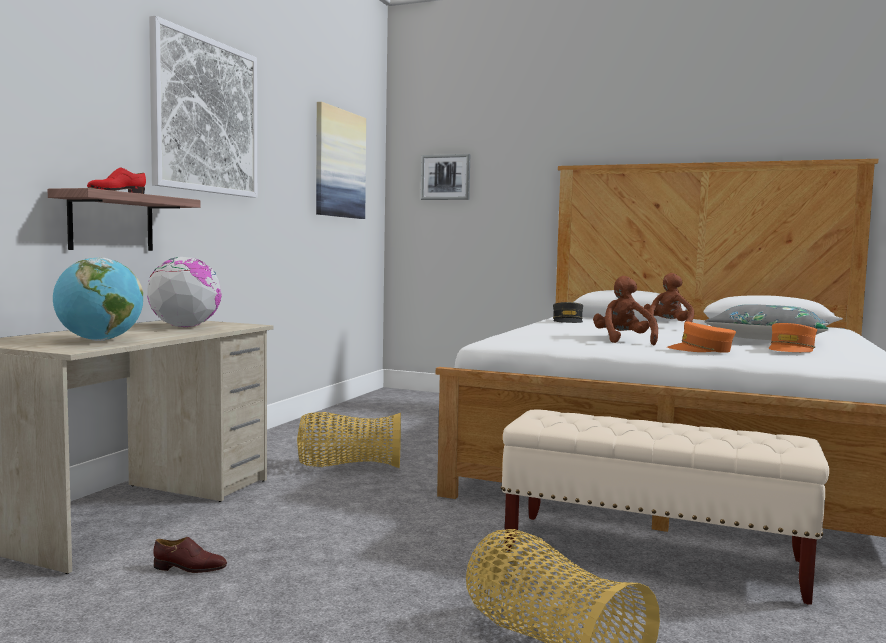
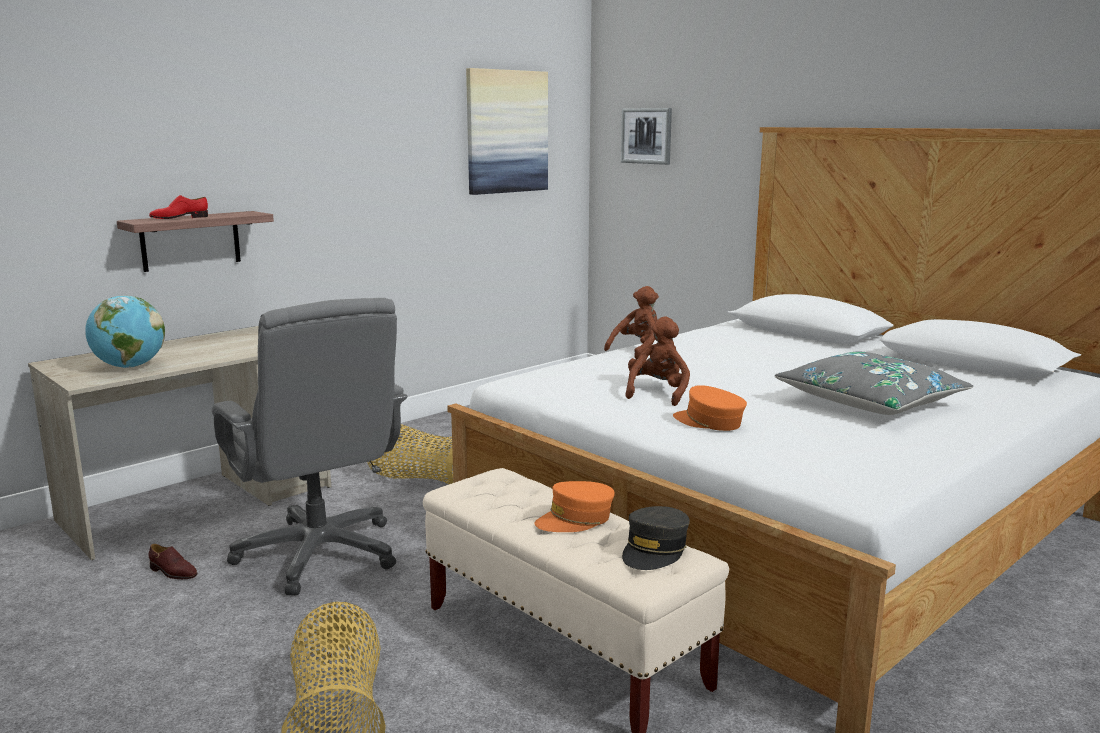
camera: 25 degrees right, 10 degrees up
globe [147,257,221,327] -> none
picture [149,16,257,198] -> none
grey cap [553,302,583,323] -> grey cap moved to [622,506,690,570]
brown plush toy [644,273,694,327] -> brown plush toy moved to [604,286,659,359]
orange cap [768,323,817,352] -> orange cap moved to [535,481,615,532]
none -> grey office chair [212,298,408,595]

